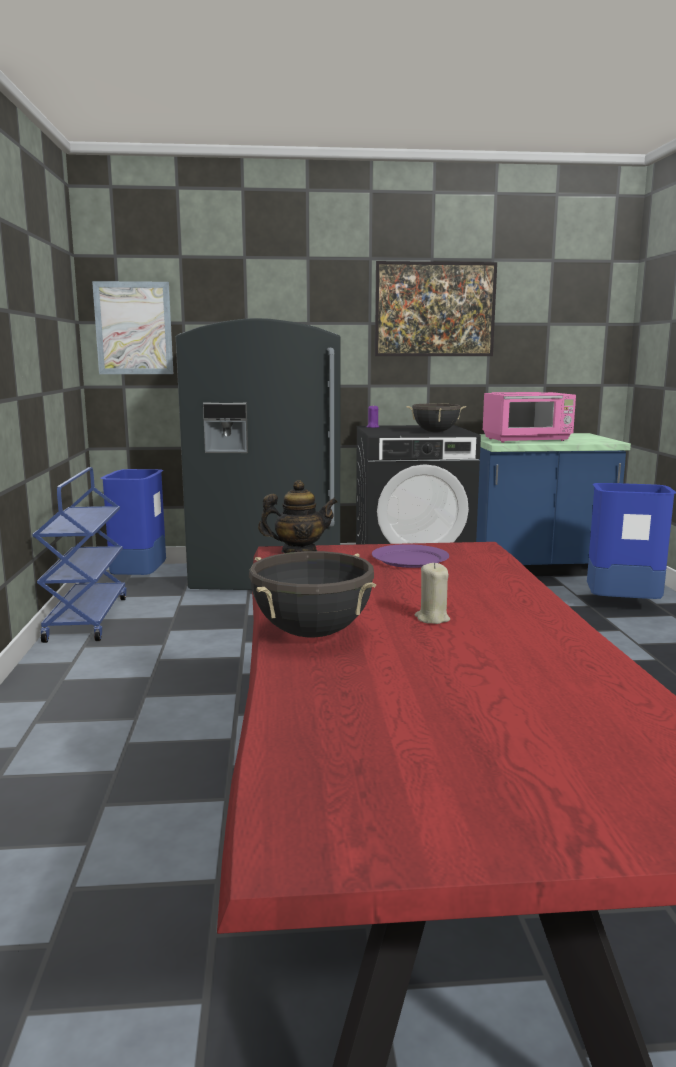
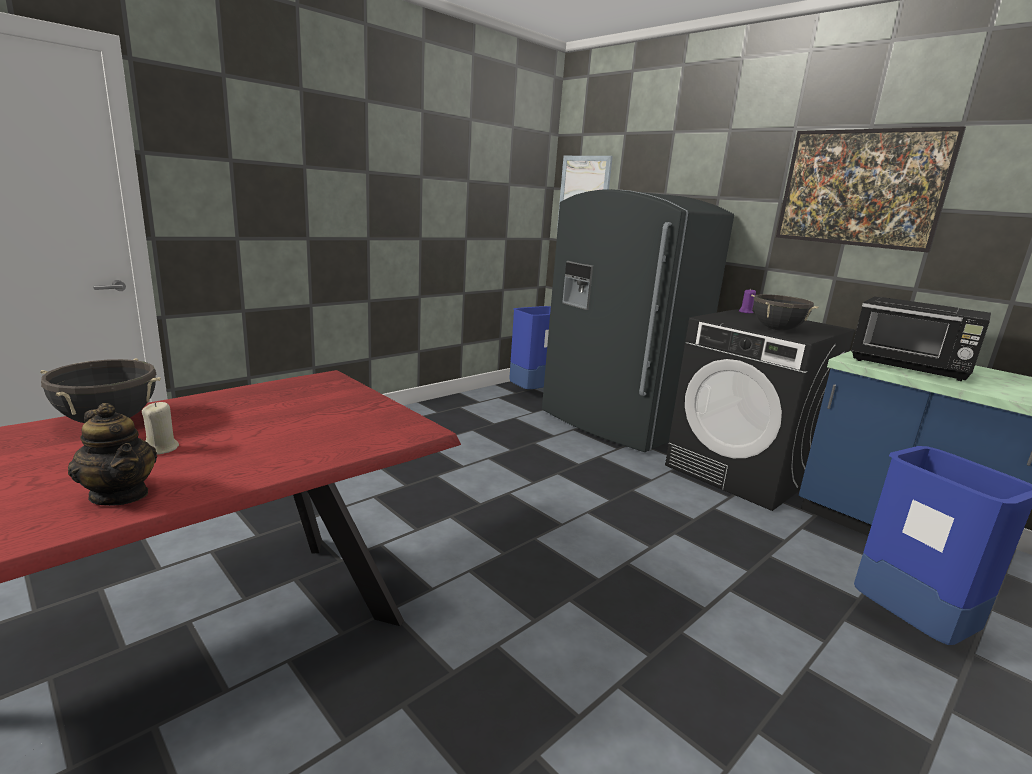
camera: 50 degrees right, 5 degrees up
blue cart [32,467,126,643] -> none
teapot [258,480,338,553] -> teapot moved to [68,403,157,506]
purple plate [372,544,449,568] -> none
pink microwave [483,392,576,443] -> black microwave [851,296,991,381]

